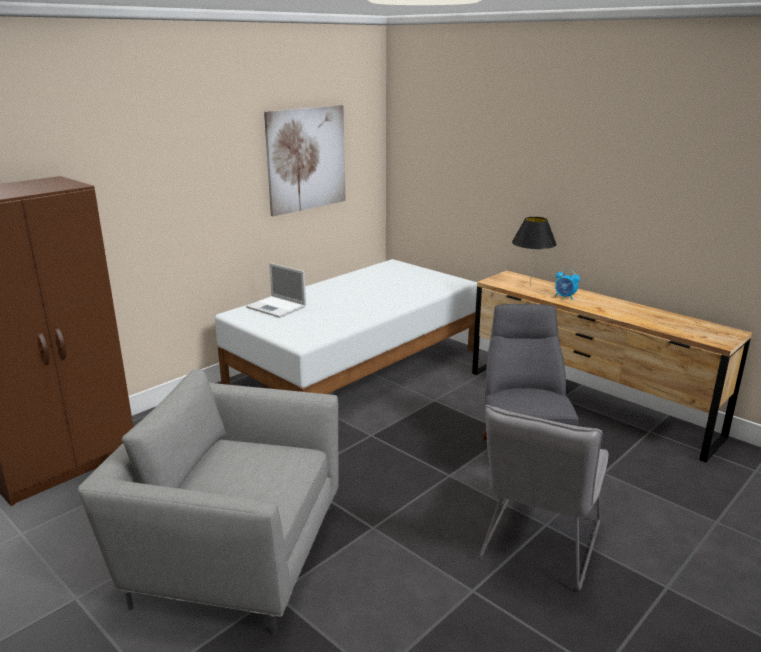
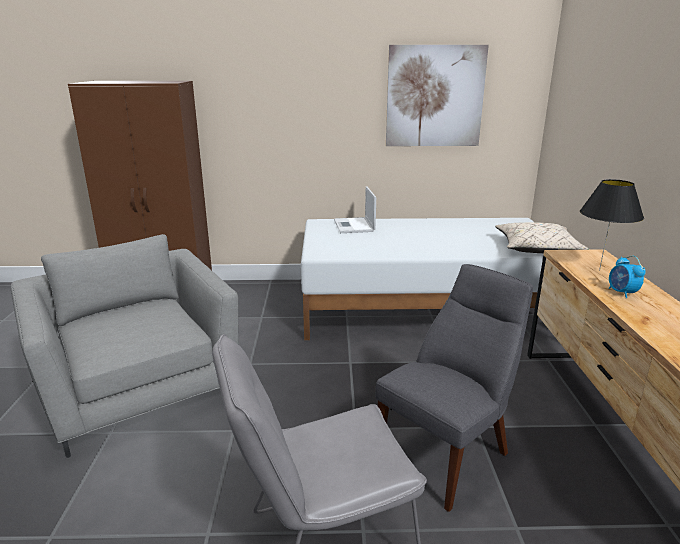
camera: 45 degrees right, 0 degrees up
none -> beige pillow [495,222,590,253]

